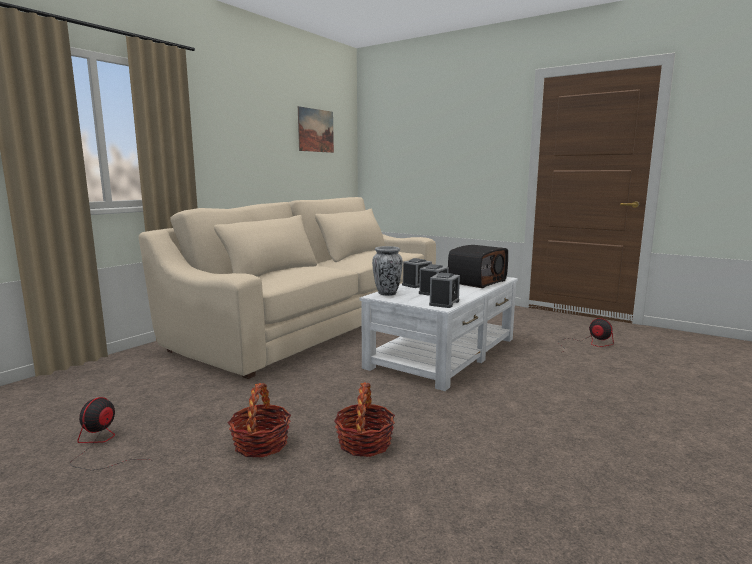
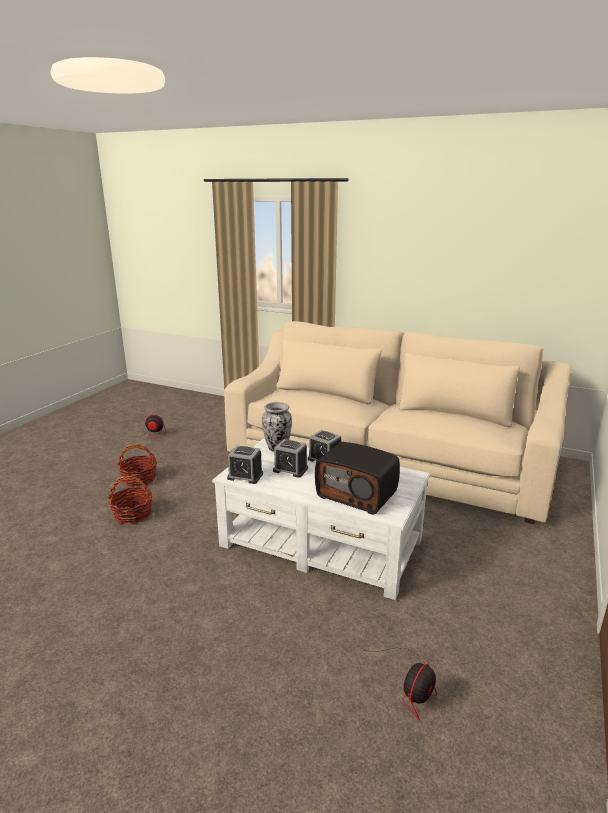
camera: 80 degrees right, 10 degrees up
picture [298,106,334,153] -> none

